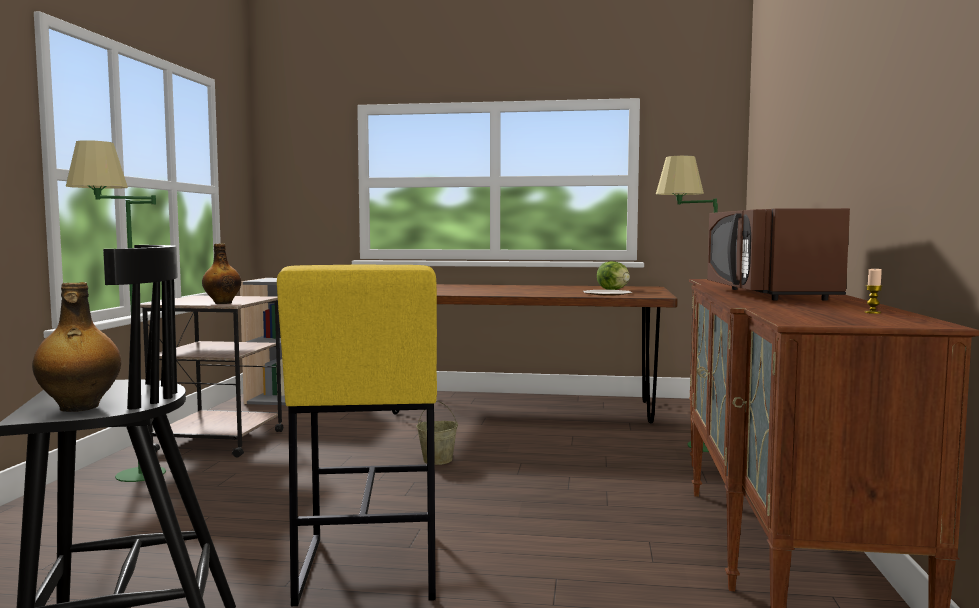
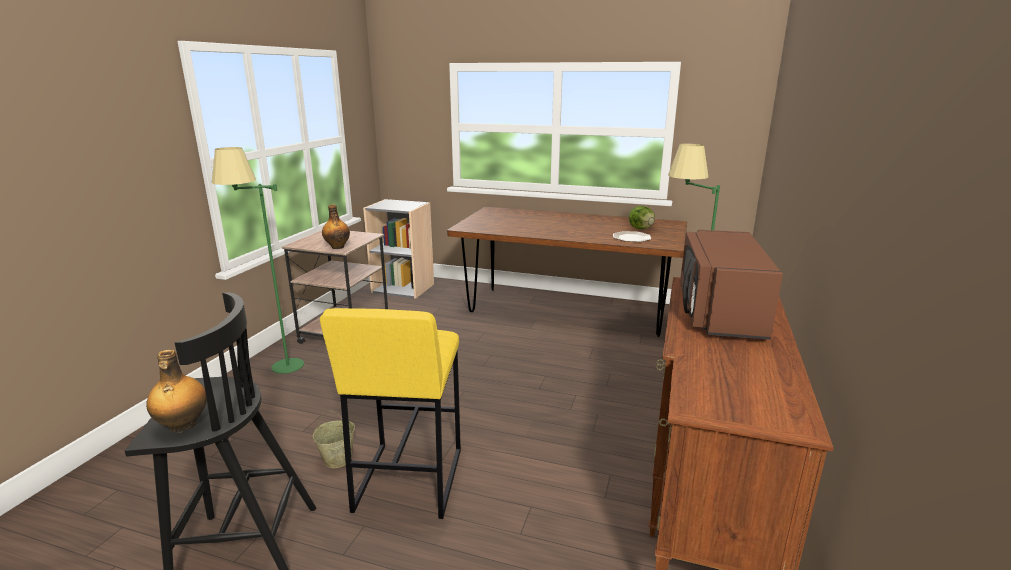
camera: 10 degrees right, 15 degrees up
beige bucket [416,401,458,465] -> beige bucket moved to [313,411,355,468]
candle [865,269,882,314] -> none

